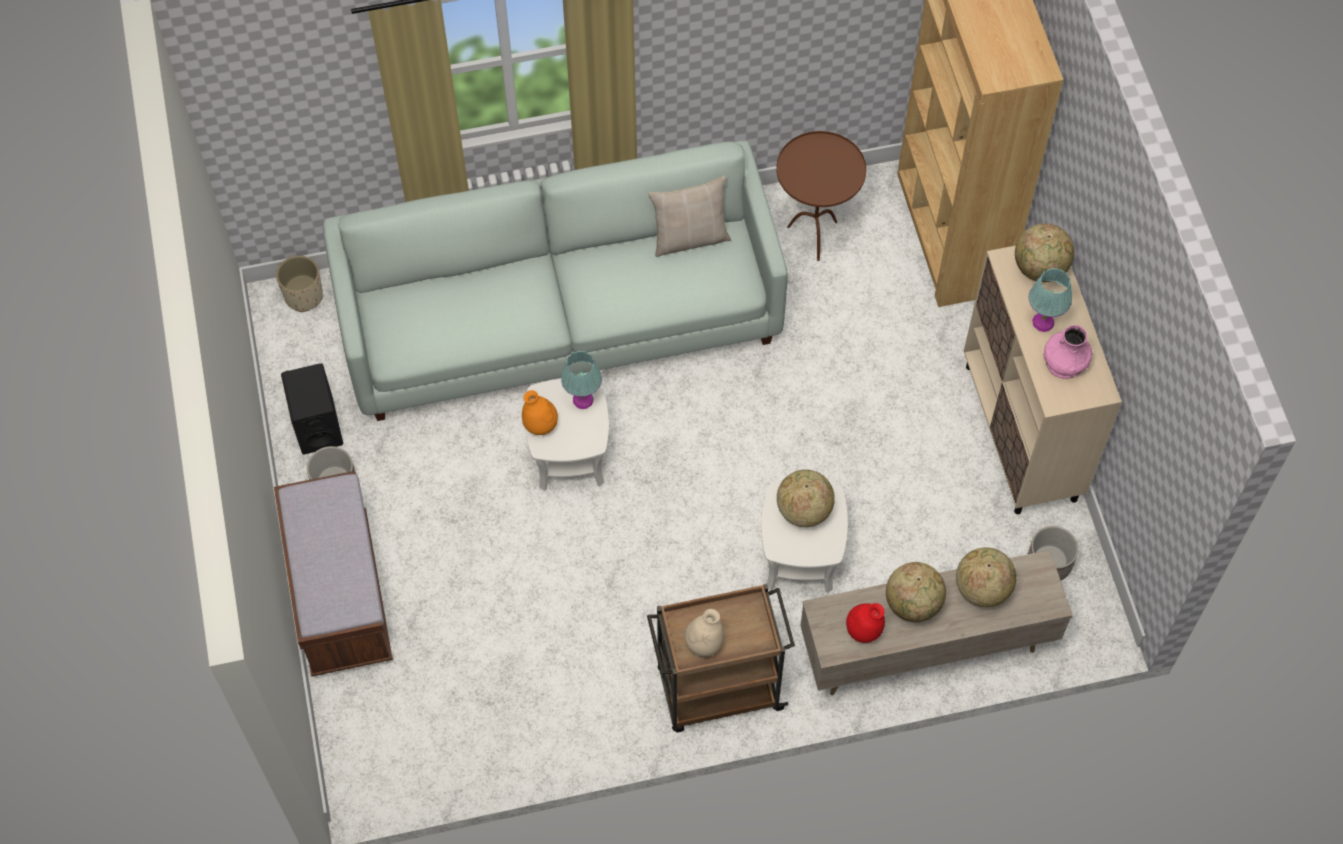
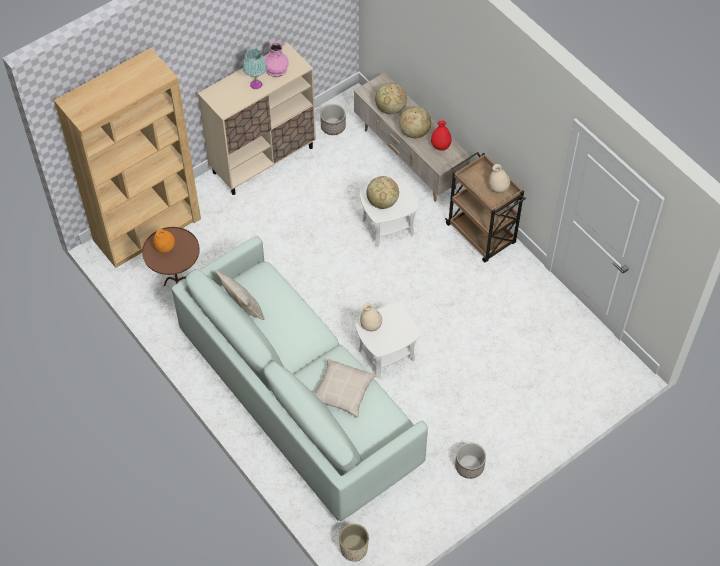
camera: 115 degrees left, 5 degrees down
brown bench [274,471,393,677] -> none
black speaker [281,363,343,454] -> none
orange vase [522,390,558,435] -> orange vase moved to [153,229,175,253]
turquoise table lamp [561,351,602,409] -> beige vase [360,303,382,331]
globe [1015,223,1074,282] -> none
none -> beige pillow [314,359,376,418]

